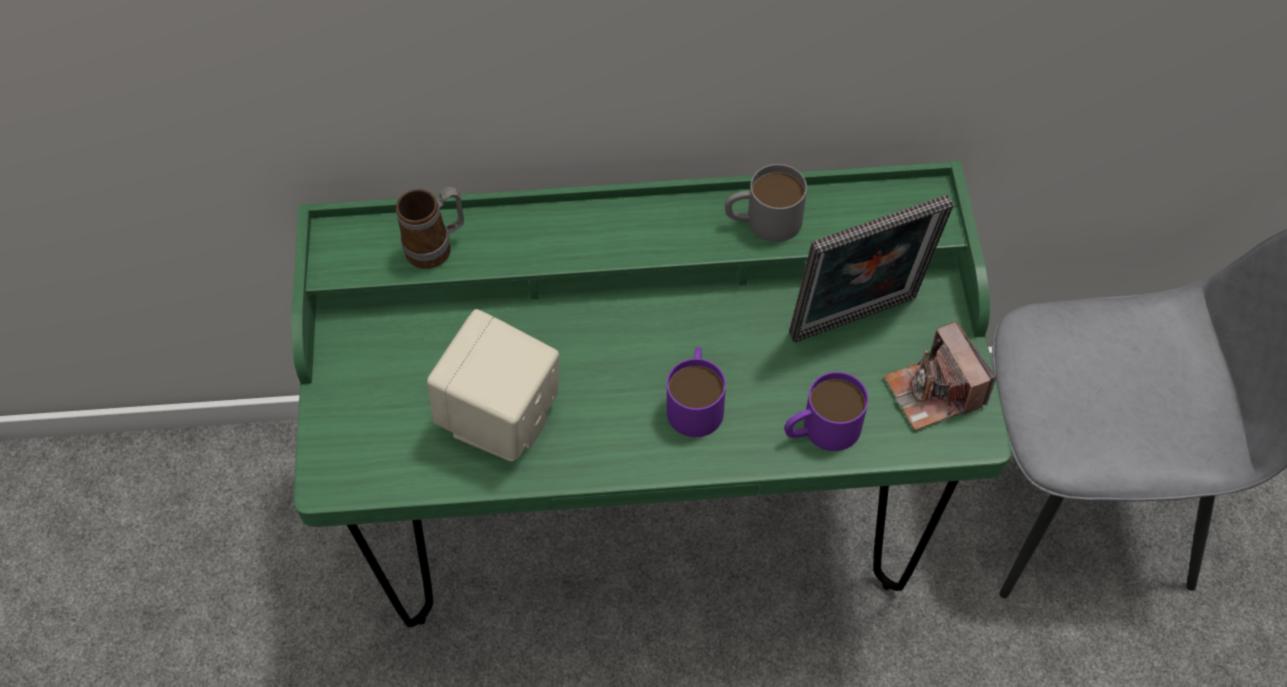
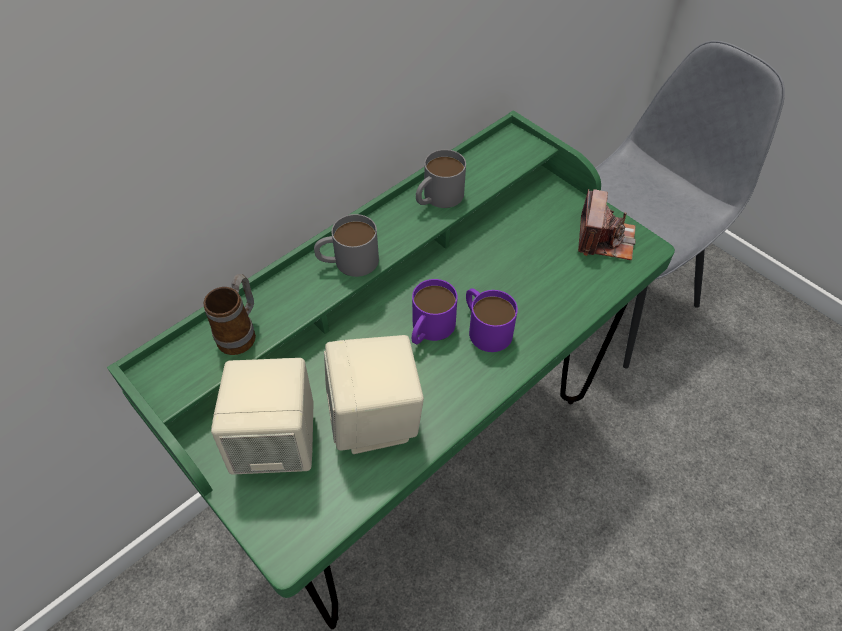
camera: 40 degrees left, 5 degrees down
purple mug [784,372,868,451] -> purple mug moved to [412,279,458,344]
picture frame [789,194,954,342] -> none
camera [884,322,996,431] -> camera turned 105 degrees counterclockwise [578,189,636,260]
none -> beige speaker [211,358,314,475]
none -> grey mug [314,214,379,277]

